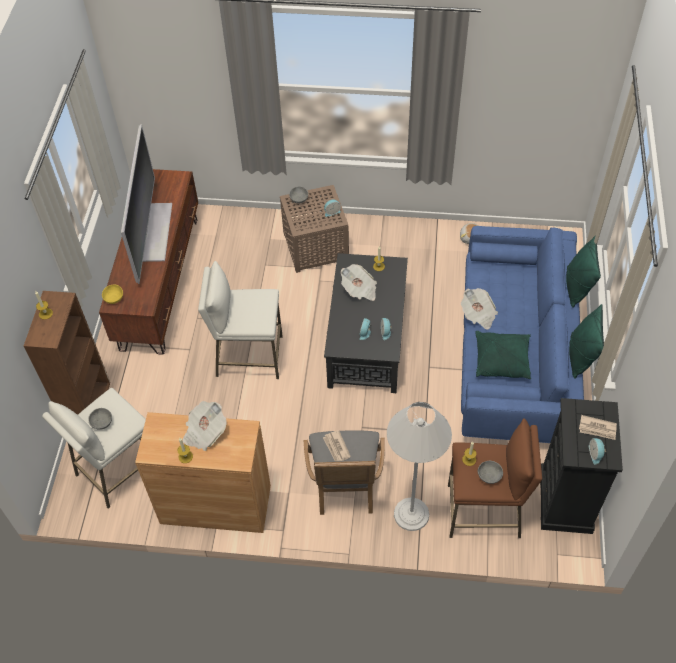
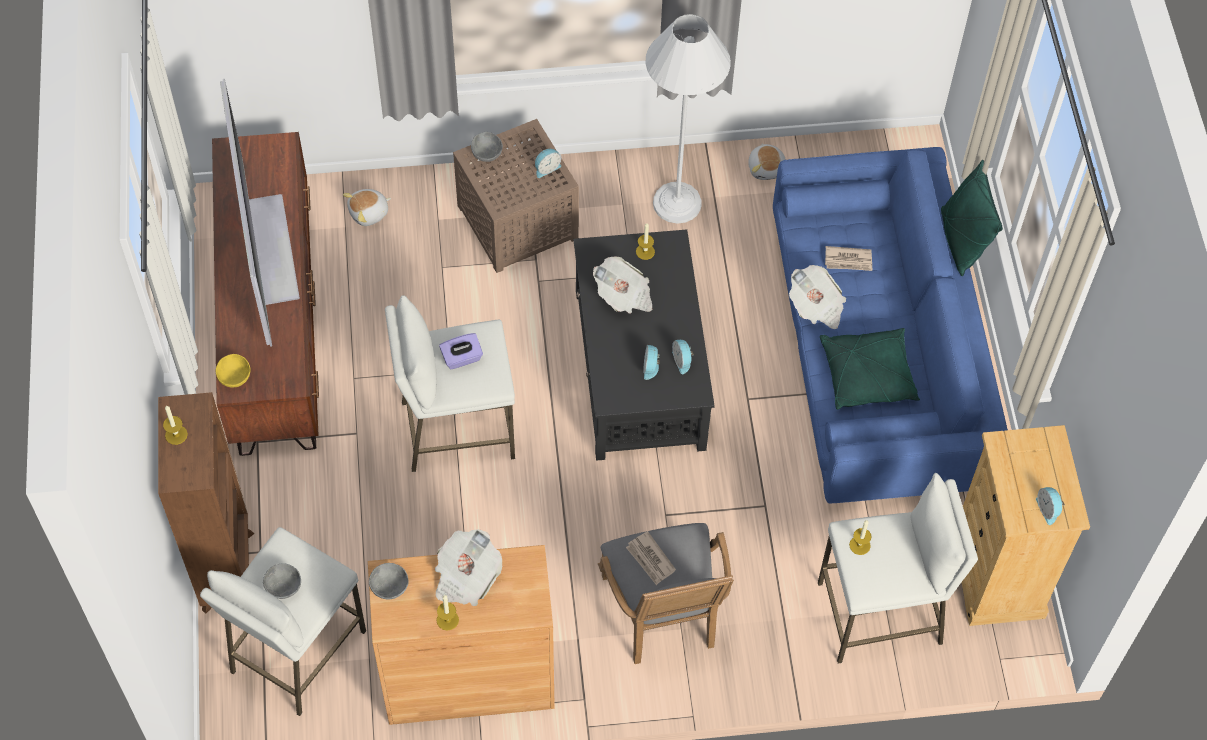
camera: 15 degrees left, 5 degrees up
white floor lamp [387,402,452,531] -> white floor lamp moved to [646,14,731,224]
brown stool [448,419,542,538] -> white stool [818,473,978,663]
grey bowl [478,461,503,484] -> grey bowl moved to [369,563,409,600]
black dresser [540,398,623,534] -> beige dresser [961,425,1090,626]
green pillow [569,304,604,379] -> none
newspaper [579,415,617,440] -> newspaper moved to [825,246,872,271]
none -> plush toy [343,189,391,226]
none -> purple tissue box [439,333,483,369]

